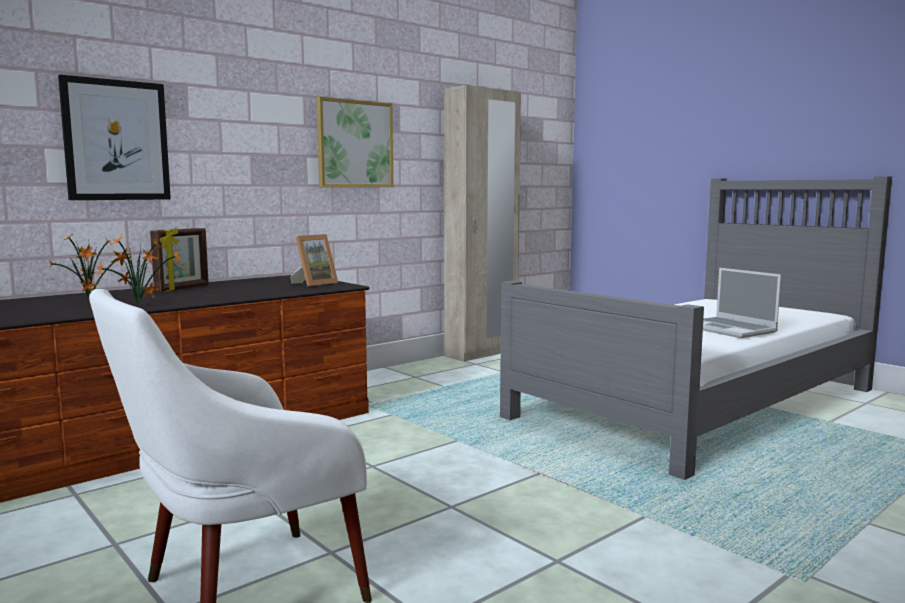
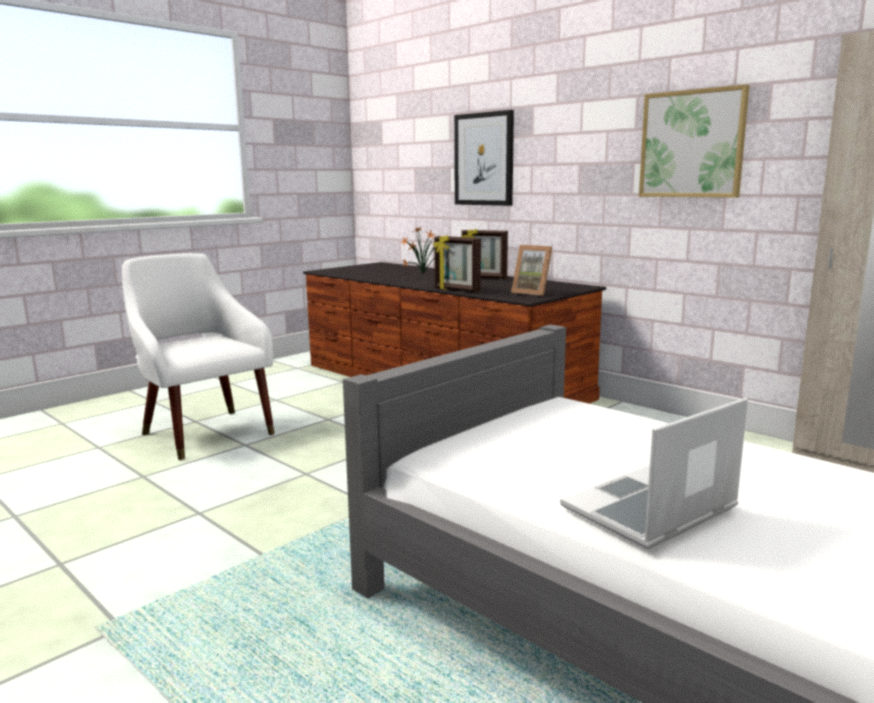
camera: 85 degrees right, 5 degrees up
potted plant [97,234,181,304] -> none
none -> picture frame [433,235,481,292]

